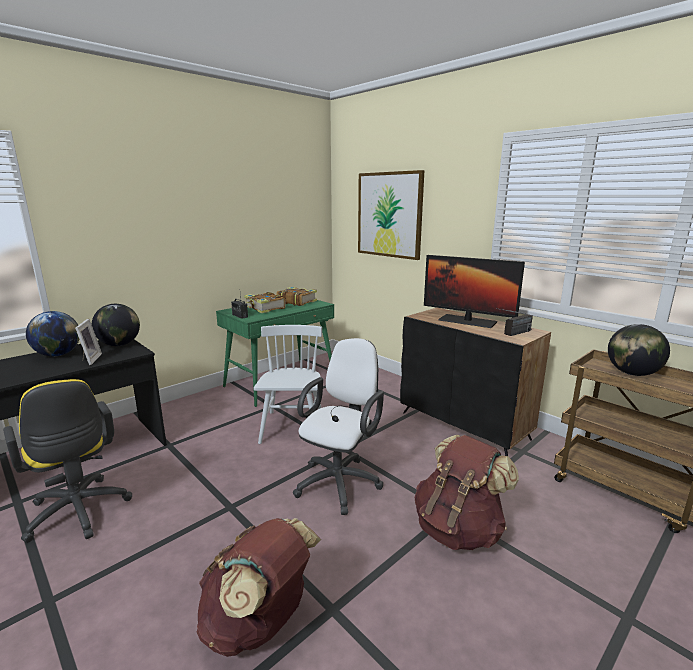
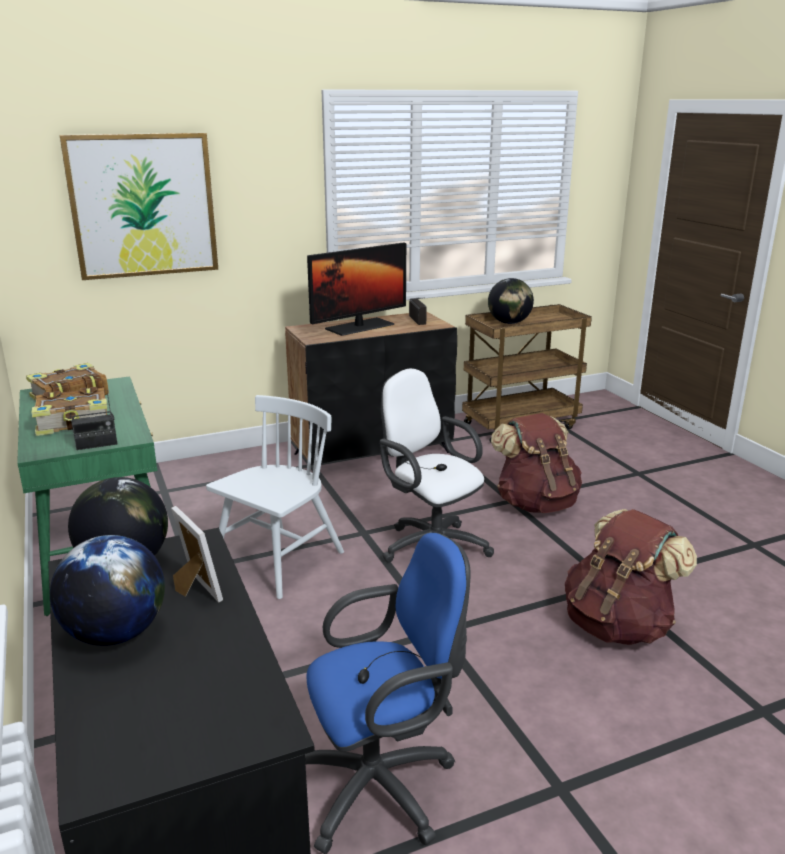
camera: 70 degrees left, 5 degrees up
yellow office chair [3,379,132,543] -> blue office chair [305,533,471,854]
picture frame [75,319,102,365] -> picture frame turned 45 degrees clockwise [171,506,223,603]
white chair [254,325,322,444] -> white chair turned 105 degrees clockwise [206,395,344,599]

